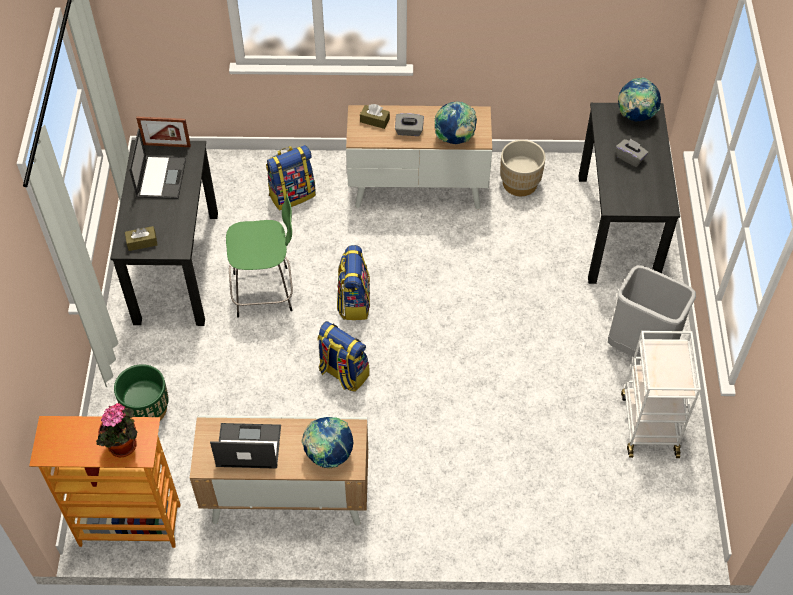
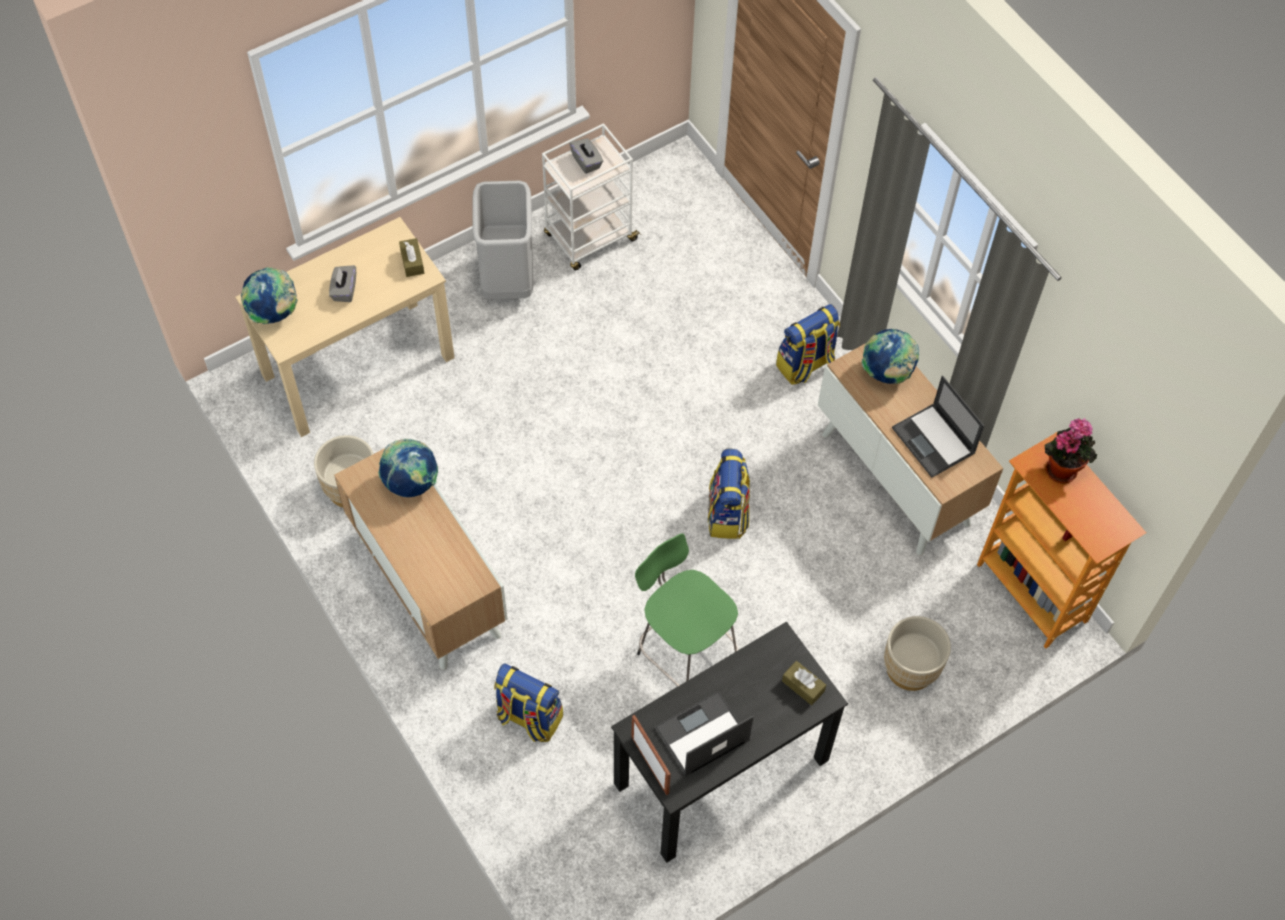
camera: 125 degrees left, 5 degrees up
green planter [114,364,169,421] -> beige planter [884,616,951,691]
backpack [337,245,370,320] -> backpack moved to [776,304,840,385]
brown tissue box [360,104,390,129] -> brown tissue box moved to [399,238,424,277]
grey tissue box [395,113,424,136] -> grey tissue box moved to [570,138,603,174]
black desk [579,103,680,284] -> beige desk [235,217,455,437]

